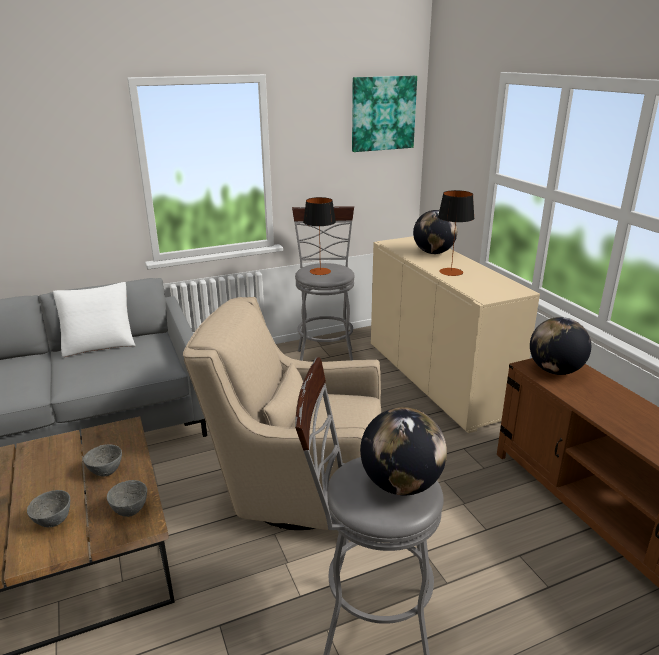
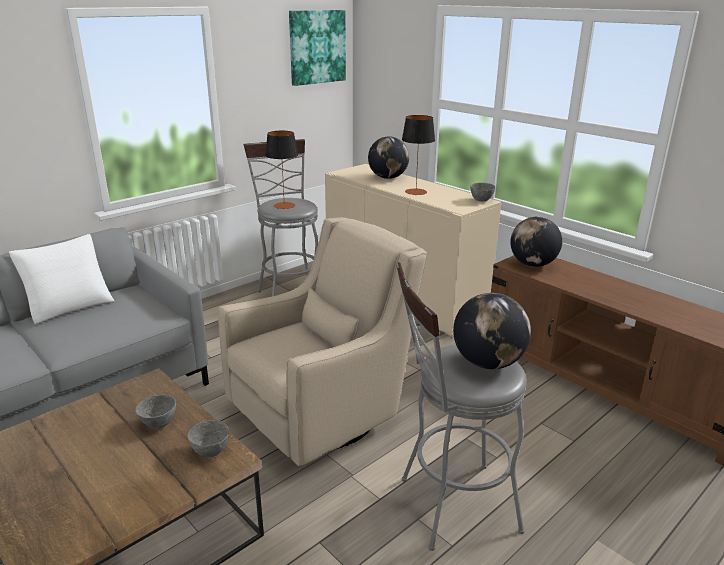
camera: 20 degrees left, 0 degrees up
grey bowl [27,490,70,527] -> grey bowl moved to [470,183,496,202]
beige armchair [183,297,381,531] -> beige armchair turned 150 degrees clockwise [218,217,427,466]

